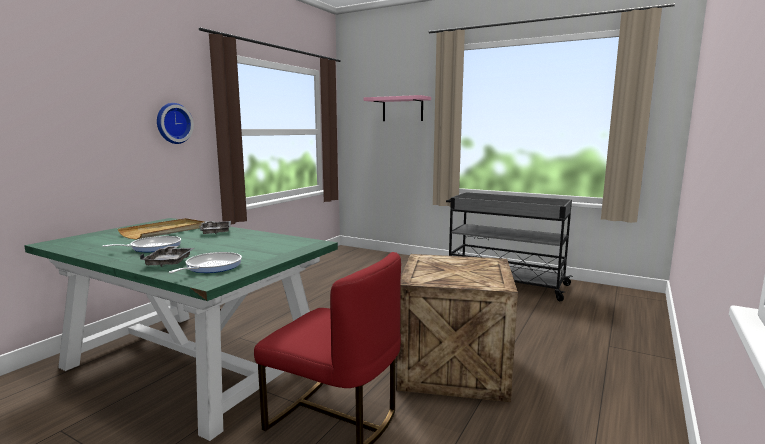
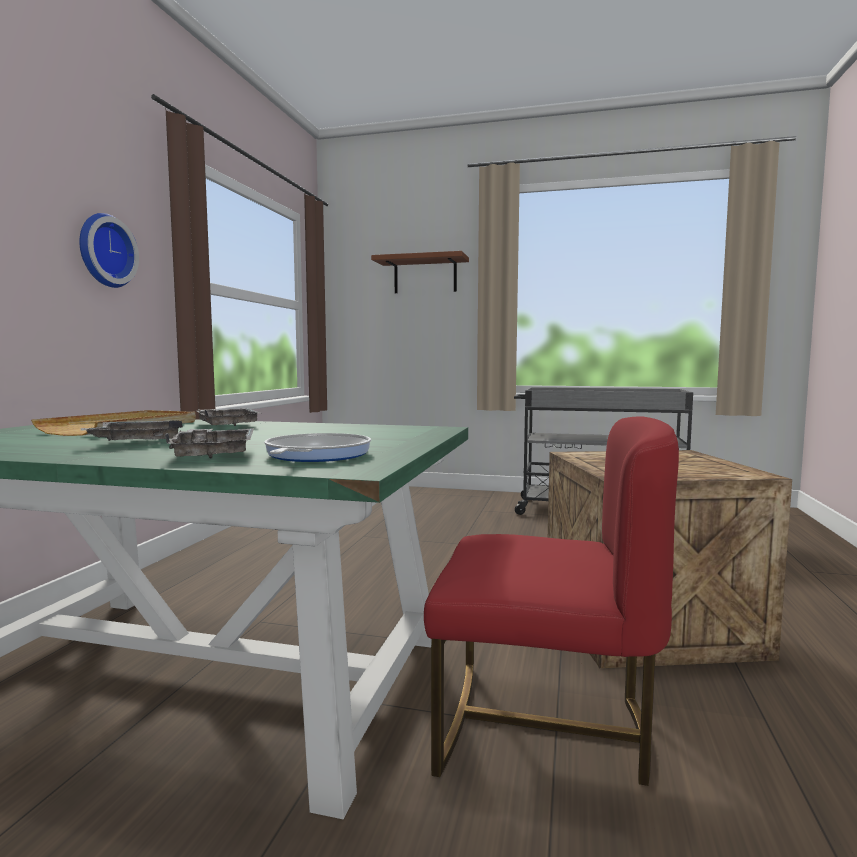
camera: 15 degrees left, 5 degrees down
frying pan [102,236,181,252] -> grey tray [80,421,183,441]
pink shelf [363,95,431,121] -> brown shelf [371,251,469,293]

